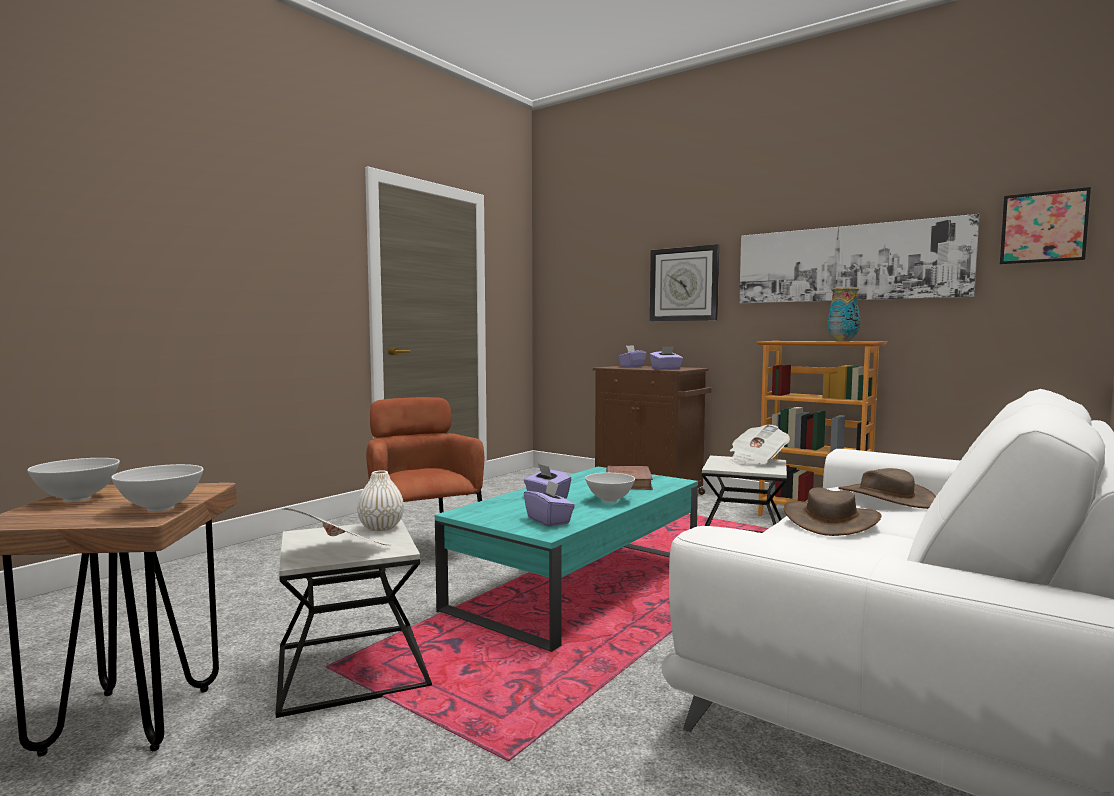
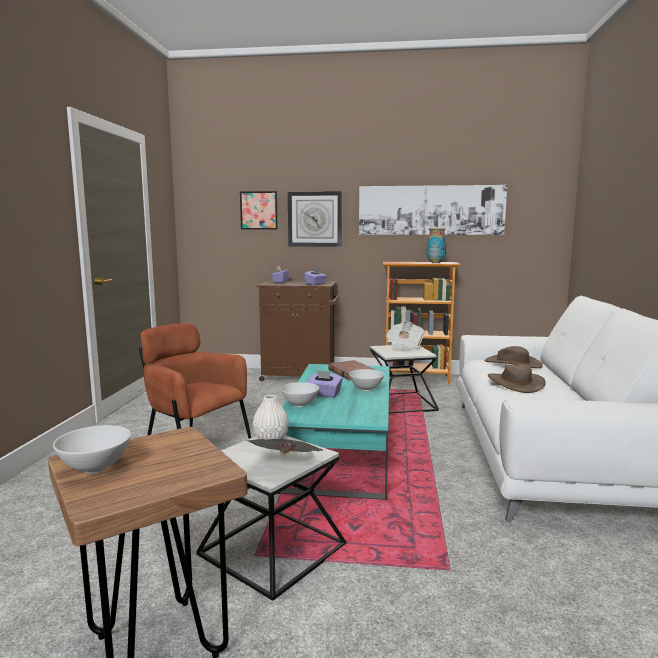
camera: 30 degrees left, 5 degrees up
white bowl [111,464,204,512] -> white bowl moved to [281,382,319,407]
purple tissue box [524,481,575,527] -> none
picture [1000,187,1091,264] -> picture moved to [240,191,278,229]

